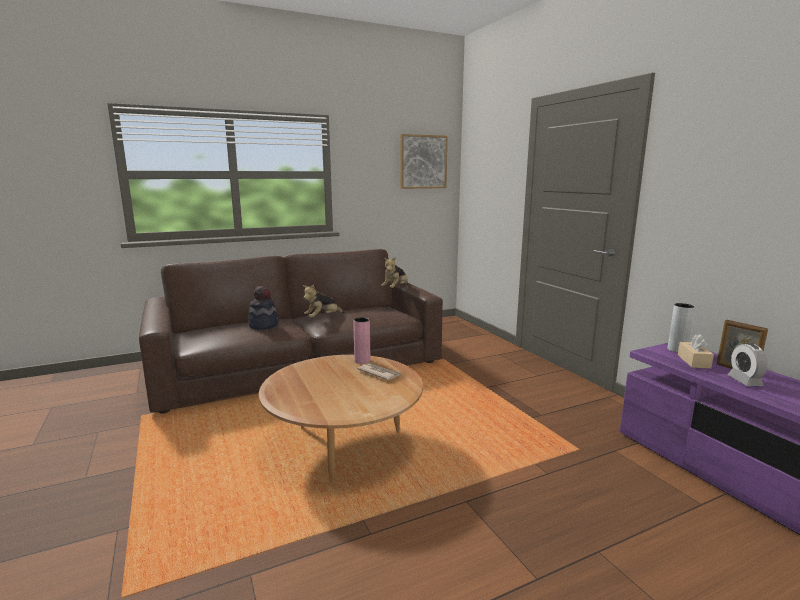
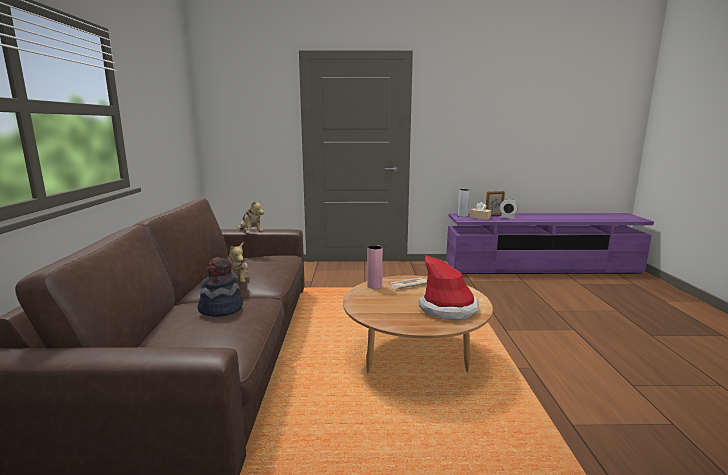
camera: 65 degrees left, 0 degrees up
picture [400,134,448,189] -> none
none -> hat [419,255,479,321]

